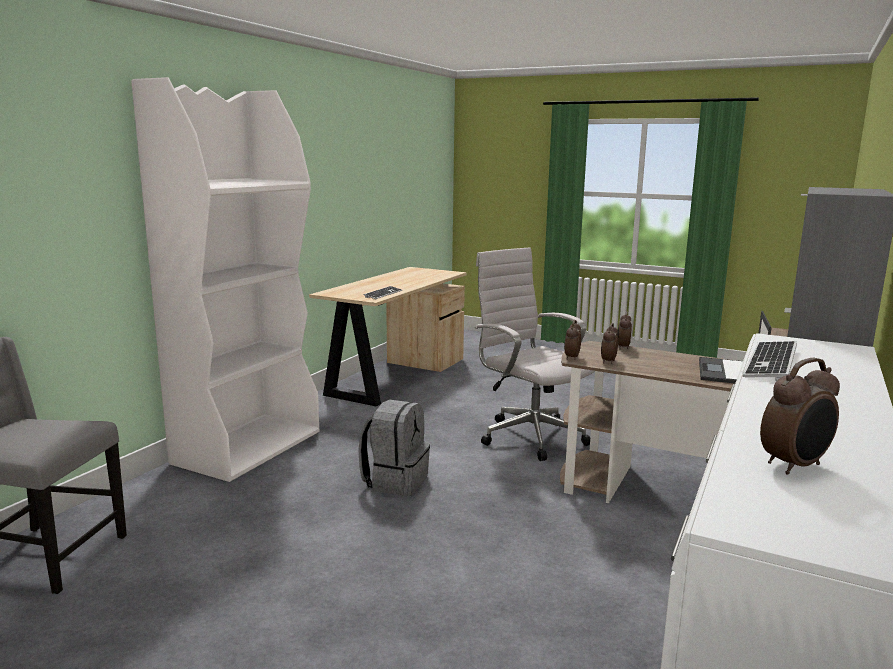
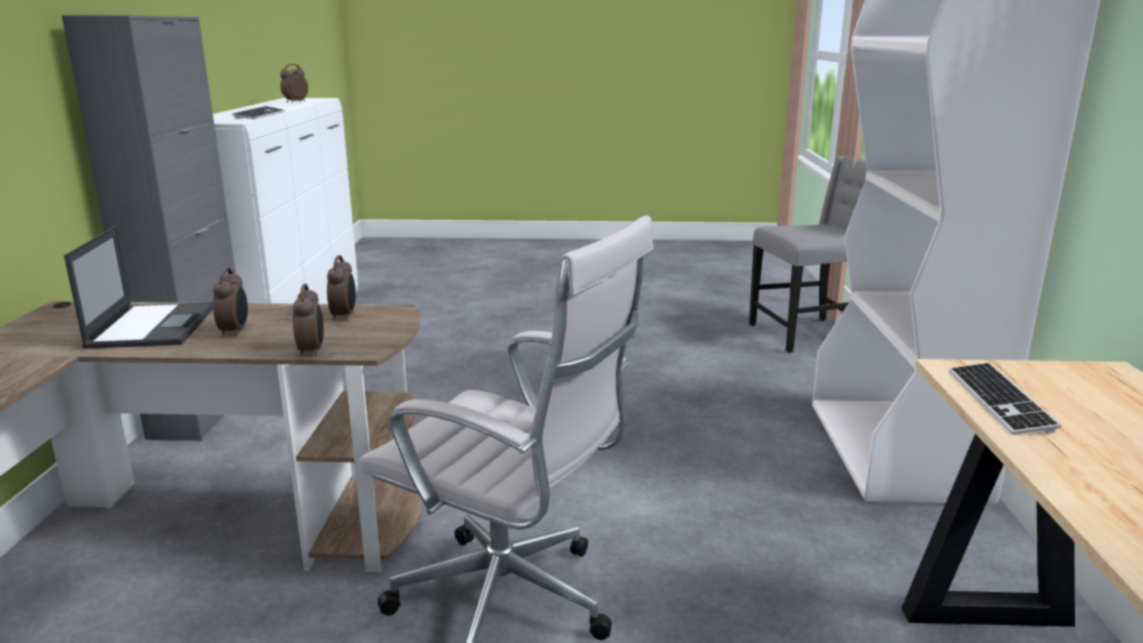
camera: 155 degrees right, 5 degrees up
grey backpack [358,400,430,496] -> none
alarm clock [564,320,581,360] -> alarm clock moved to [213,268,248,337]

